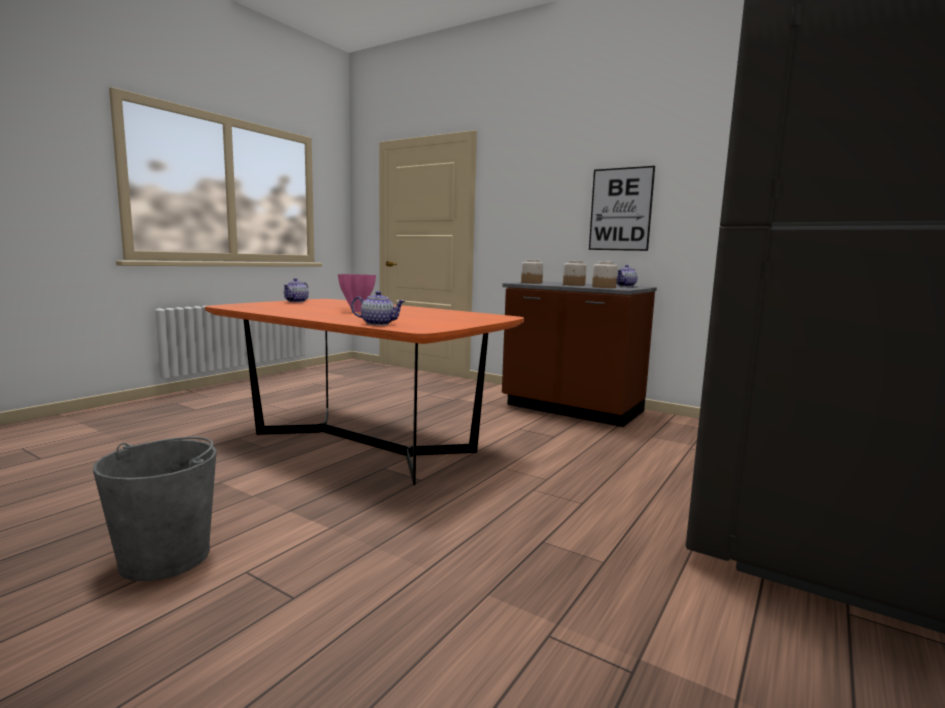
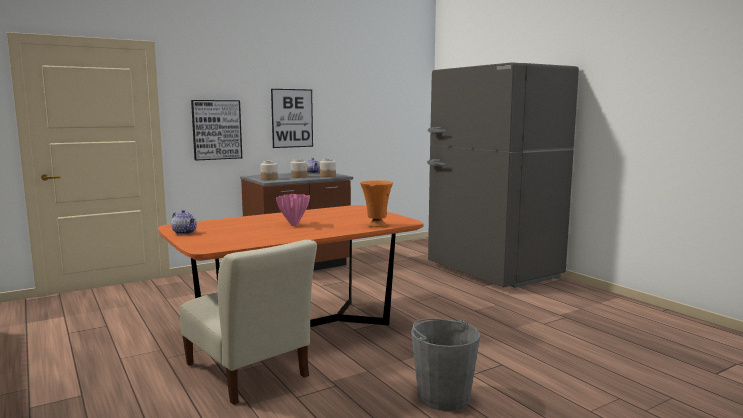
camera: 65 degrees left, 0 degrees up
teapot [351,291,405,325] -> orange vase [360,180,393,227]
none -> beige chair [180,240,317,405]
none -> picture [191,100,242,161]

